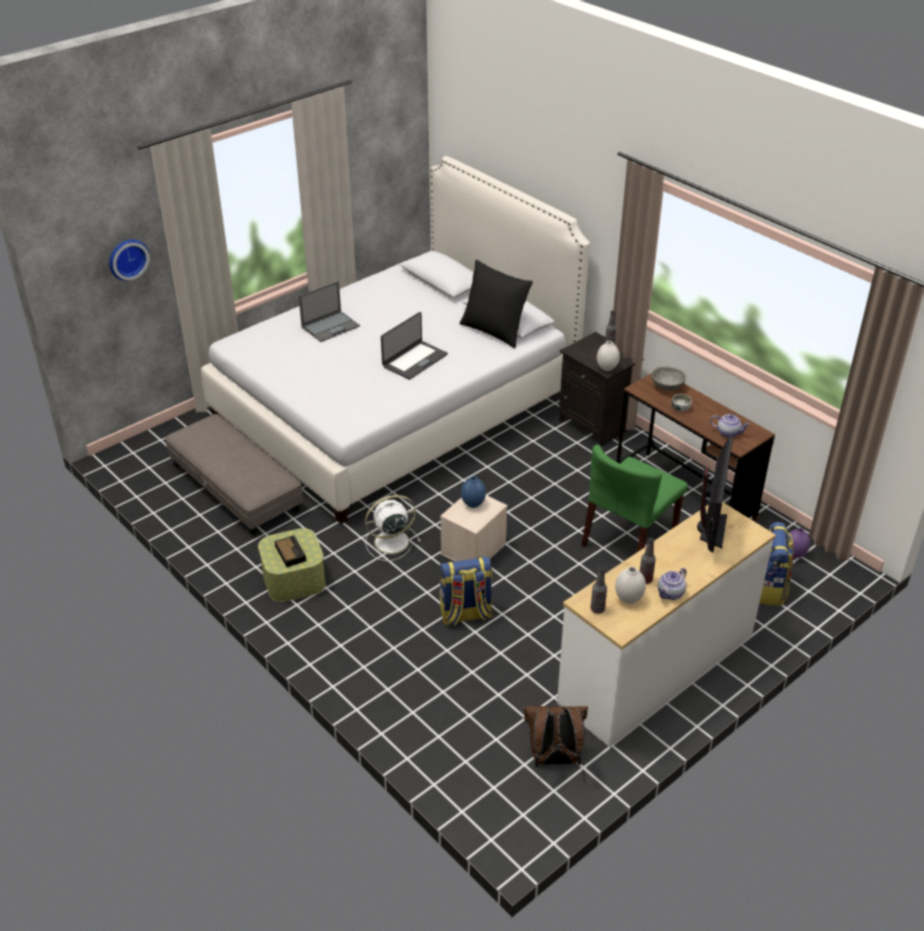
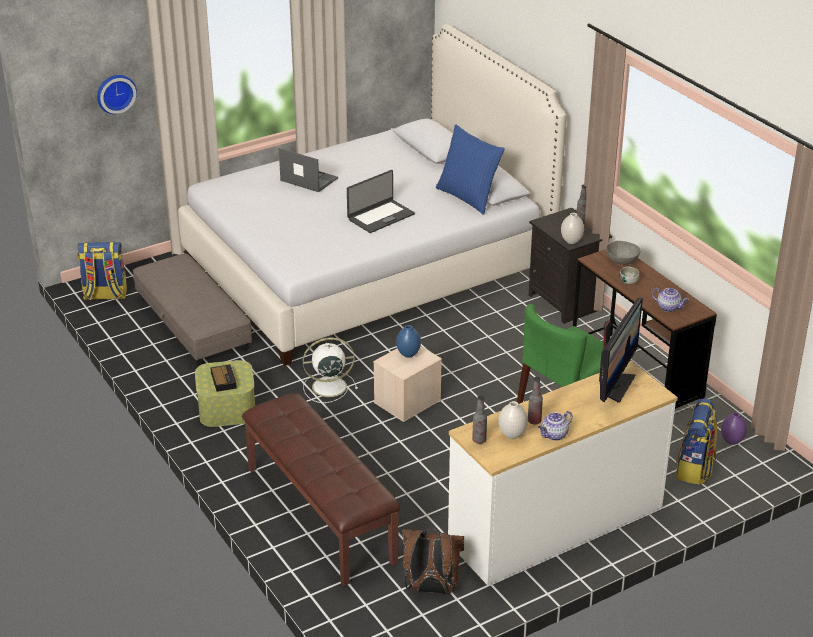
camera: 10 degrees right, 5 degrees down
laptop [299,281,360,342] -> laptop turned 120 degrees counterclockwise [279,148,338,192]
backpack [439,557,492,626] -> backpack moved to [78,242,127,300]
black pillow [460,260,533,348] -> blue pillow [436,124,505,215]
none -> brown bench [242,393,400,586]

